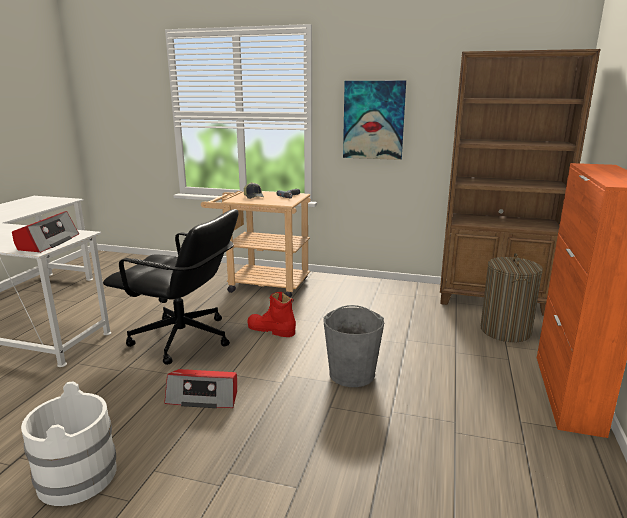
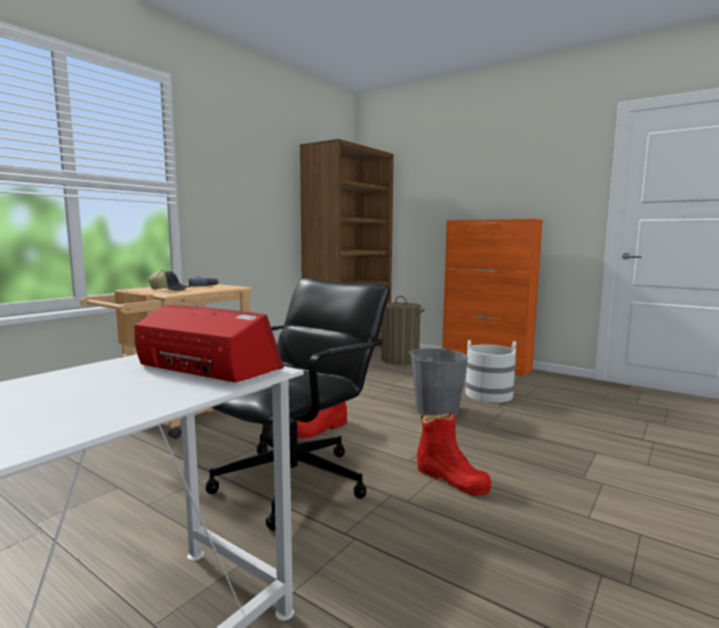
camera: 70 degrees left, 10 degrees down
white bucket [21,381,117,506] -> white bucket moved to [465,340,516,403]
radio [164,369,237,408] -> red boot [417,412,491,496]
picture [343,81,406,160] -> none

